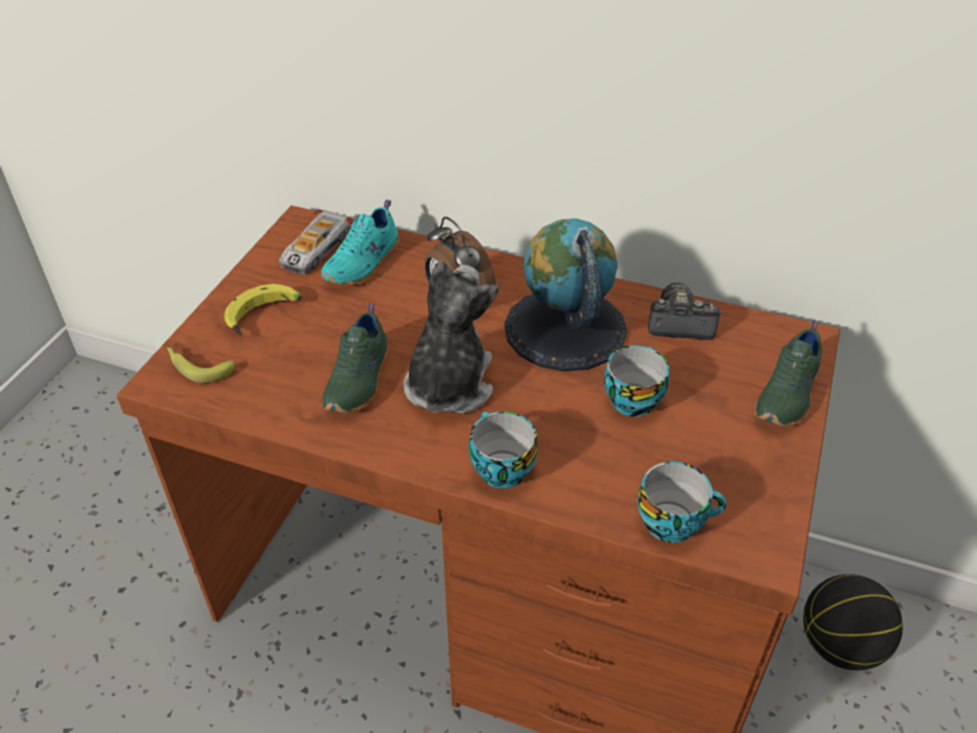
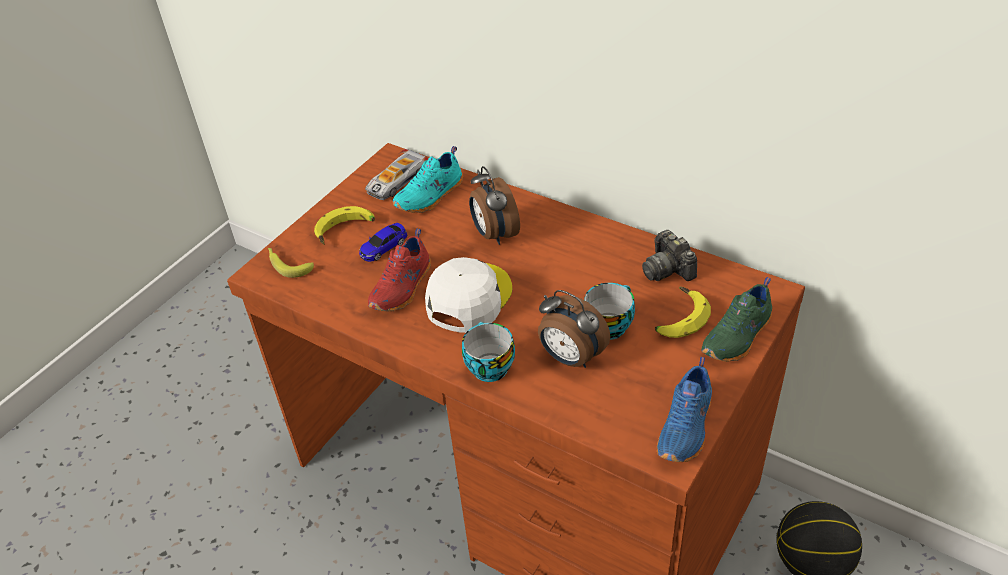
camera: 15 degrees right, 0 degrees up
green shoe [323,303,388,413] -> red shoe [368,229,431,312]
plush toy [404,260,498,414] -> white cap [425,257,512,333]
globe [504,218,627,371] -> none
cup [637,461,726,543] -> none
camera [648,282,722,340] -> camera turned 135 degrees counterclockwise [642,230,697,281]
none -> toy car [359,223,407,262]
none -> alarm clock [538,290,610,368]
none -> banana [655,286,711,338]
none -> blue shoe [657,357,712,462]

